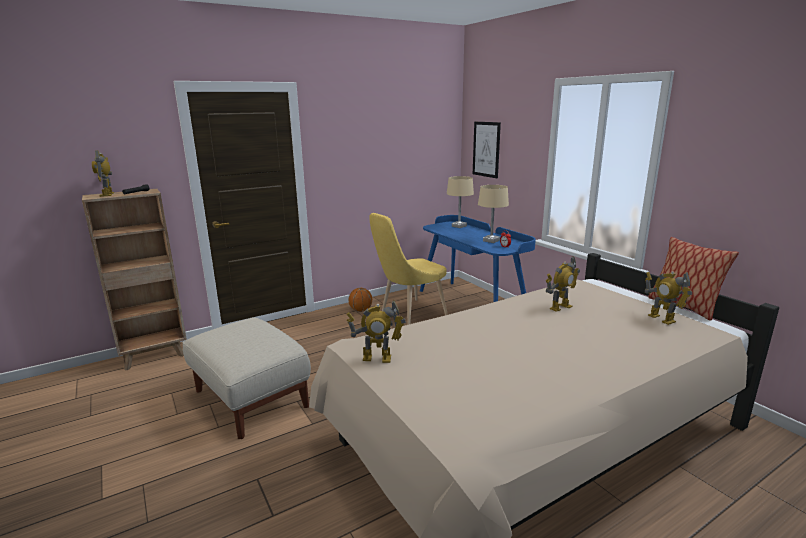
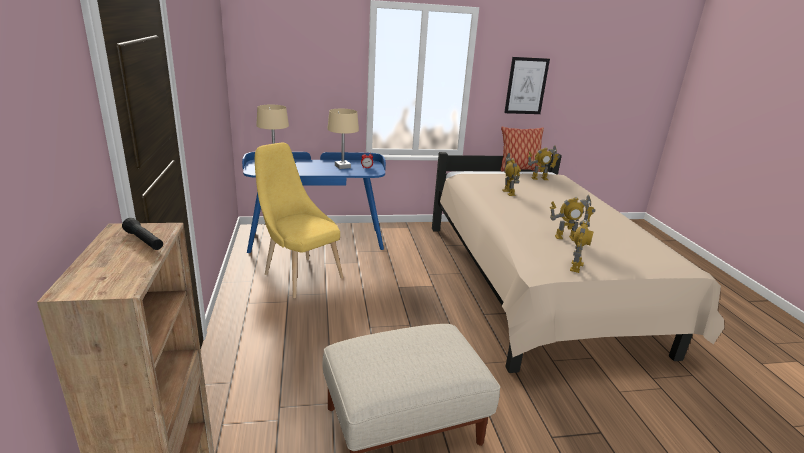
camera: 70 degrees left, 5 degrees up
toy robot [92,150,114,197] -> toy robot moved to [550,194,595,241]
basketball [349,288,372,312] -> none
yellow chair [369,213,448,325] -> yellow chair turned 150 degrees clockwise [255,143,343,298]
picture [473,122,501,178] -> picture moved to [504,57,550,114]

